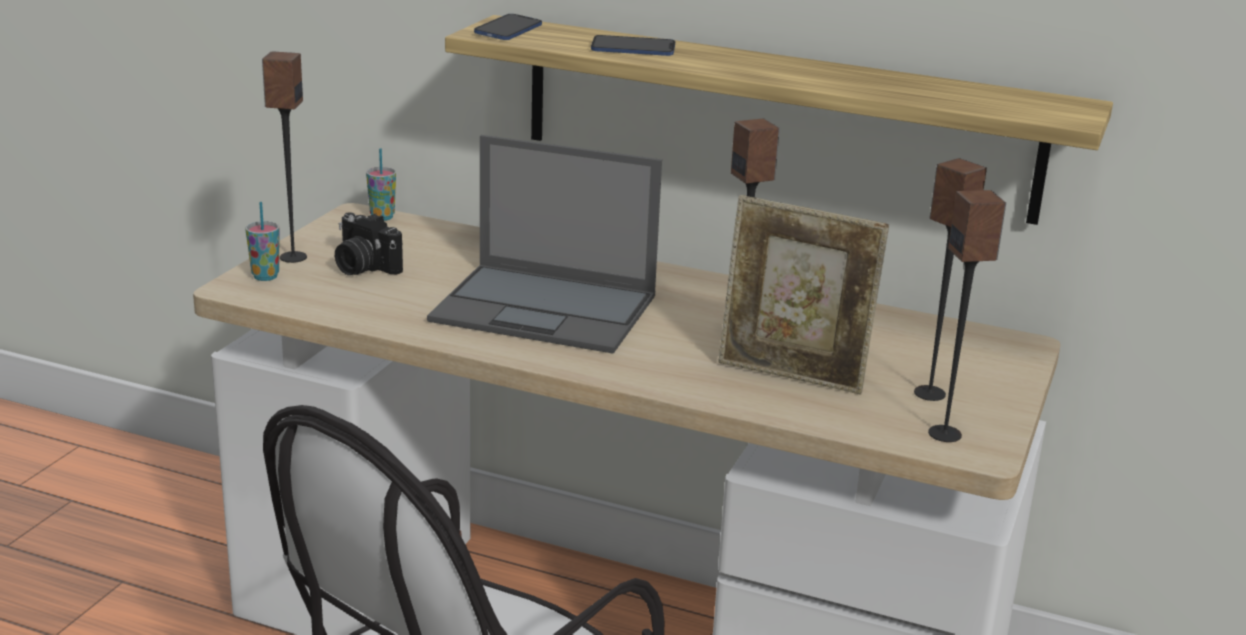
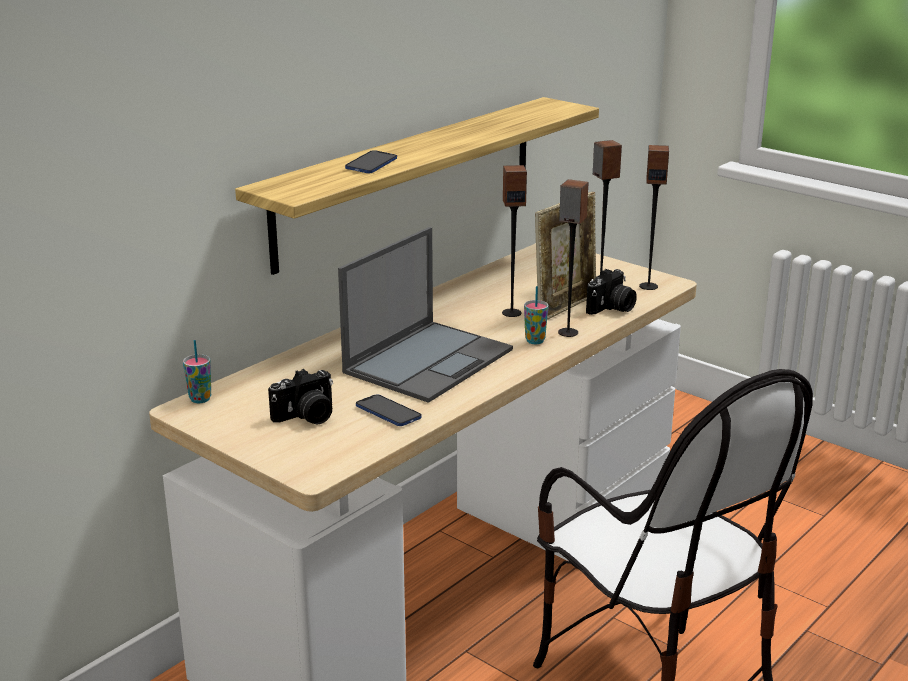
camera: 70 degrees left, 0 degrees up
cup [245,202,279,281] -> cup moved to [524,286,549,344]
speaker [262,51,307,263] -> speaker moved to [558,179,588,337]
phone [474,14,542,40] -> phone moved to [356,395,422,426]
none -> camera [586,269,637,315]

